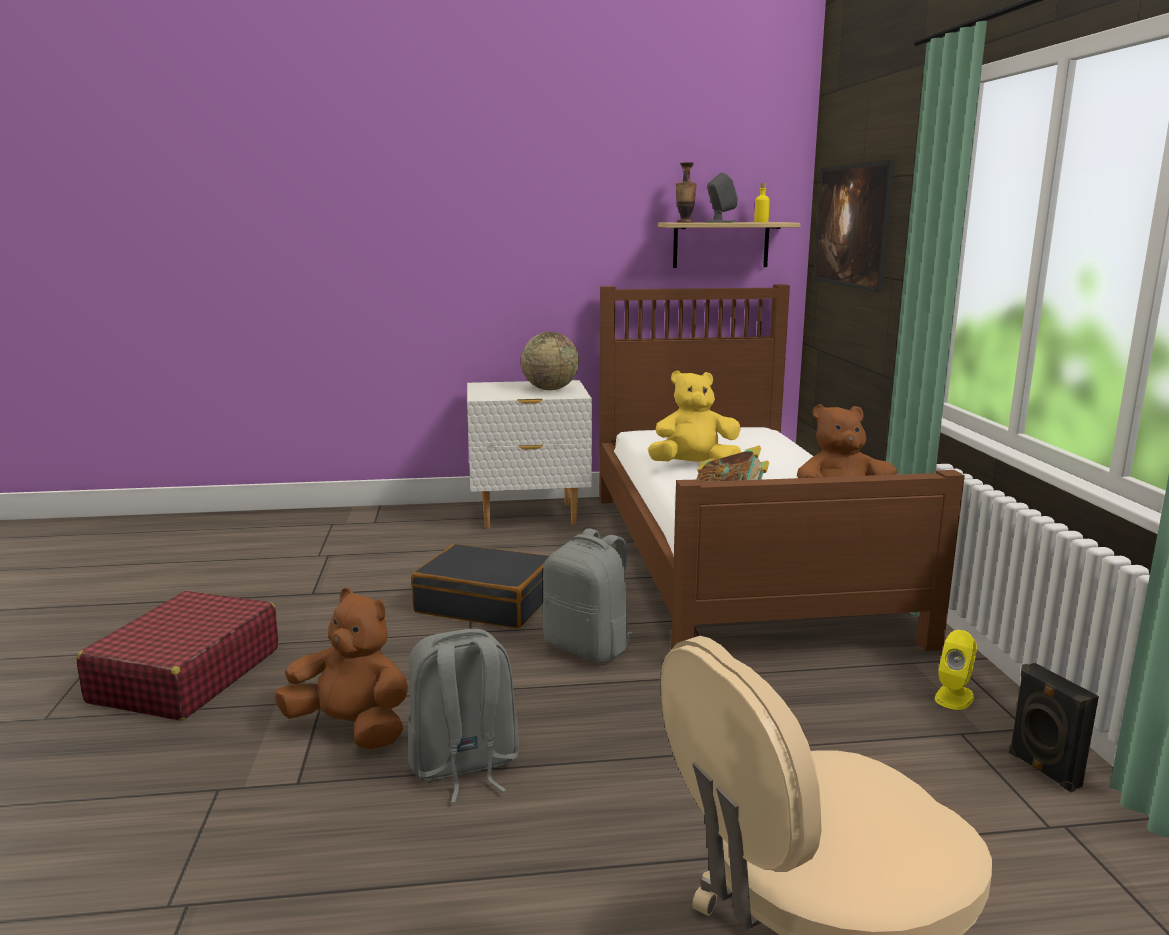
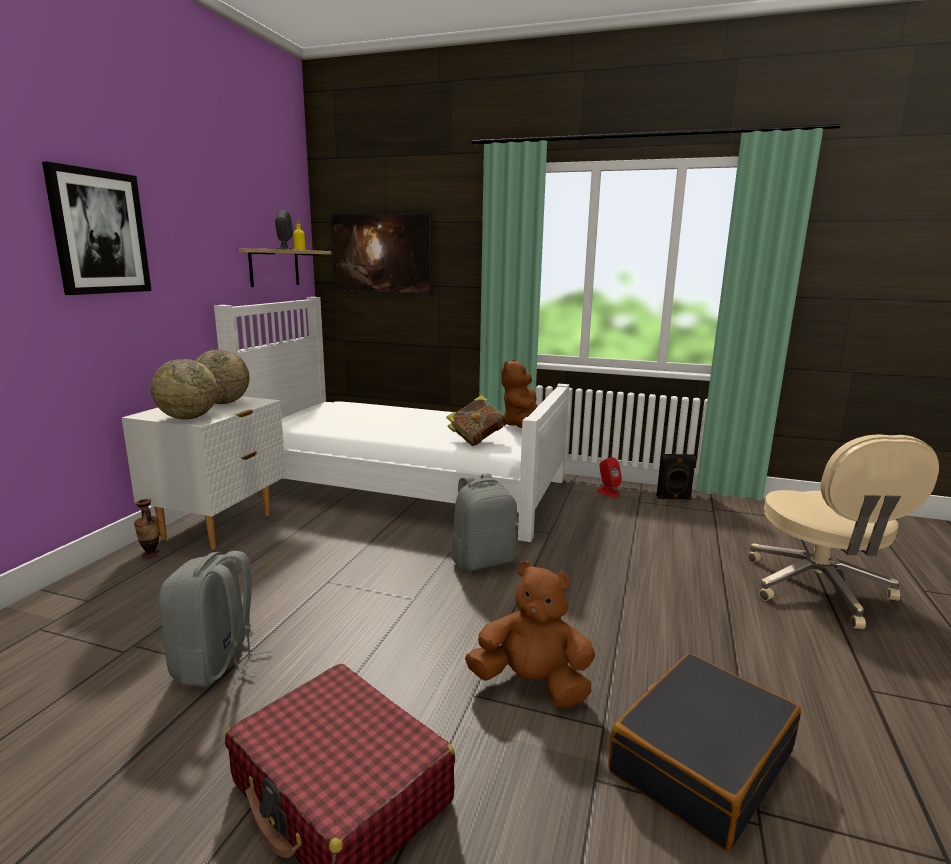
camera: 65 degrees left, 0 degrees up
brown plush toy [274,588,408,749] -> brown plush toy turned 60 degrees clockwise [465,561,595,708]
grey backpack [408,629,519,803] -> grey backpack moved to [159,551,271,687]
black suitcase [411,544,550,628] -> black suitcase moved to [608,653,801,851]
brown bed [599,284,965,651] -> white bed [214,297,569,542]
yellow plush toy [648,371,741,462] -> none
vase [676,162,697,222] -> vase moved to [134,499,160,559]
yellow speaker [935,630,977,710] -> red speaker [597,457,622,497]
none -> picture [42,162,152,295]
none -> globe [151,359,218,419]

